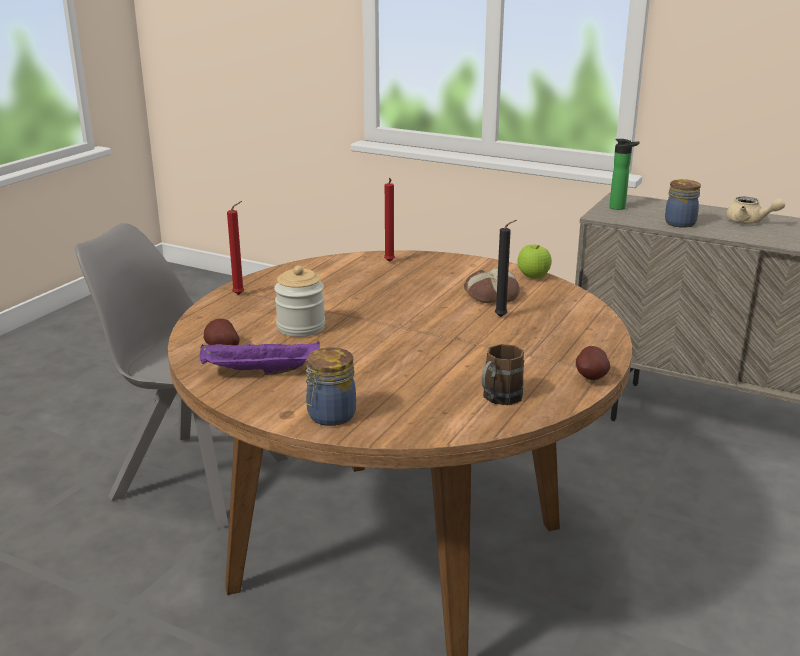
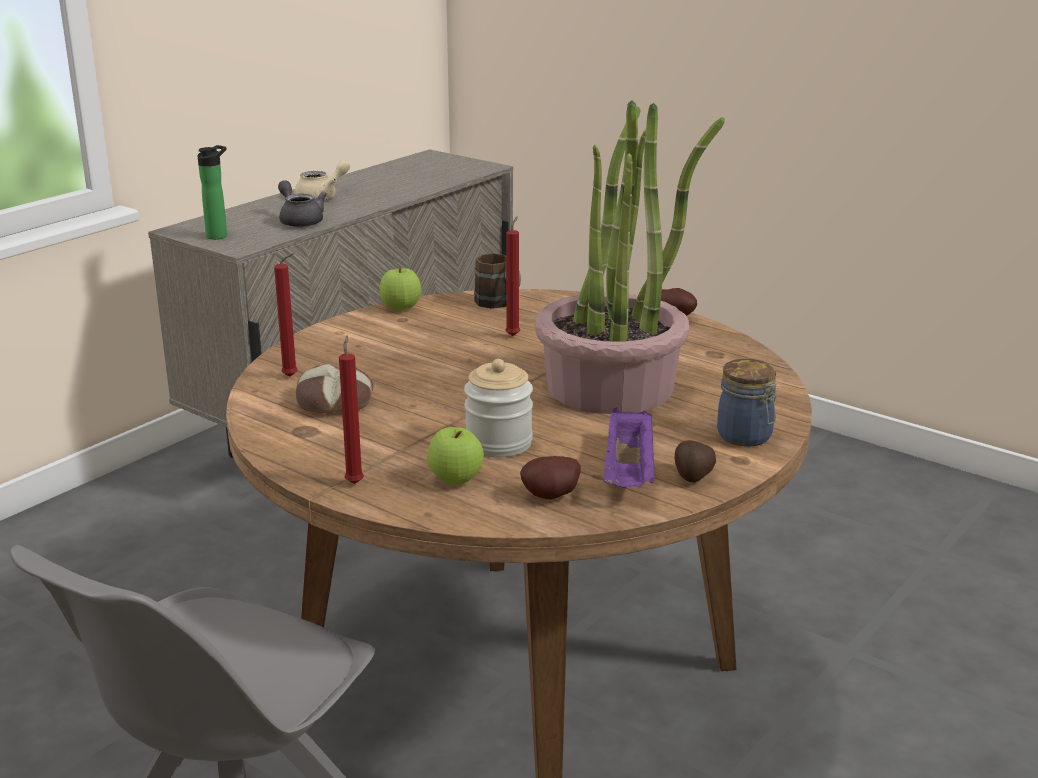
camera: 80 degrees left, 0 degrees up
bread [464,268,520,303] -> bread moved to [296,364,374,413]
brown mug [482,344,524,405] -> brown mug moved to [474,254,521,309]
black candle [495,220,517,317] -> red candle [505,216,520,336]
jar [665,179,701,228] -> grey teapot [278,180,327,227]
none -> apple [427,427,484,485]
none -> potted plant [534,100,725,414]
none -> potato [675,440,716,483]

